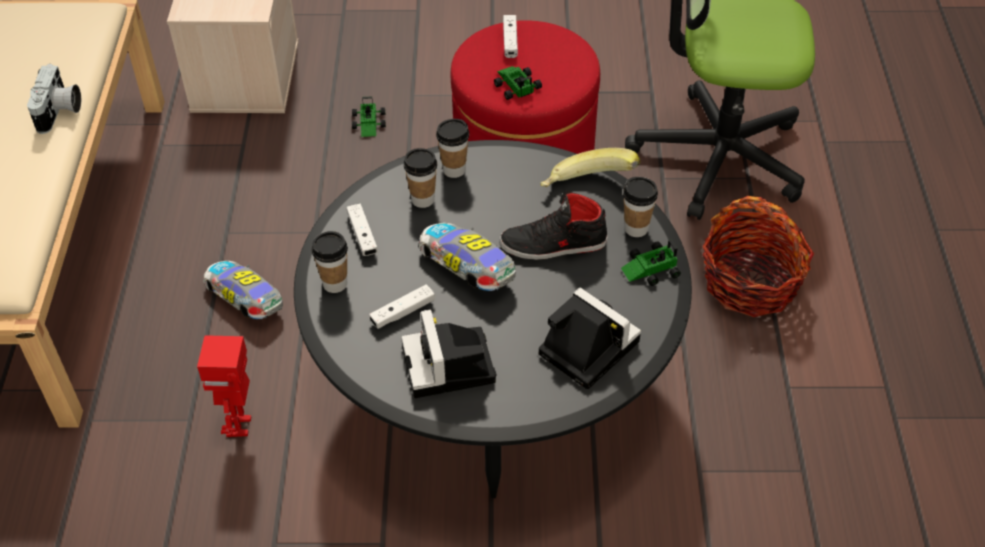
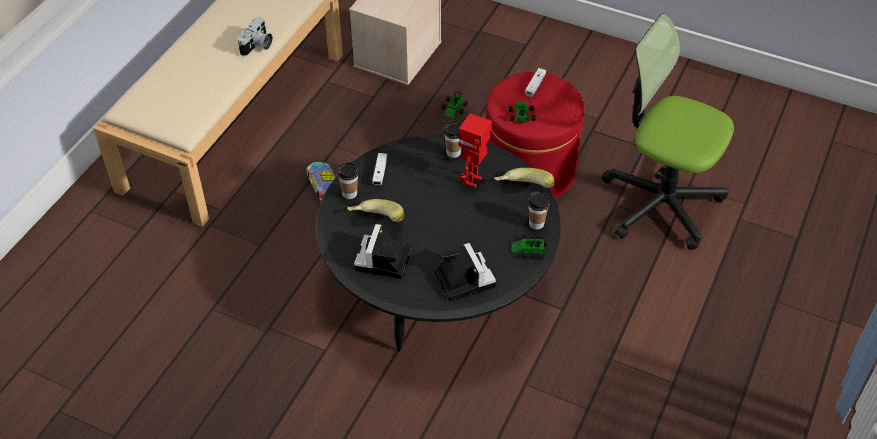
camera: 25 degrees right, 0 degrees up
toy robot [197,335,251,437] -> toy robot moved to [458,113,492,188]
white game controller [369,285,435,329] -> banana [347,199,404,222]
cup [404,148,437,208] -> none
toy car [419,223,516,291] -> none
black shoe [499,190,608,260] -> none
basket [703,196,814,317] -> none

